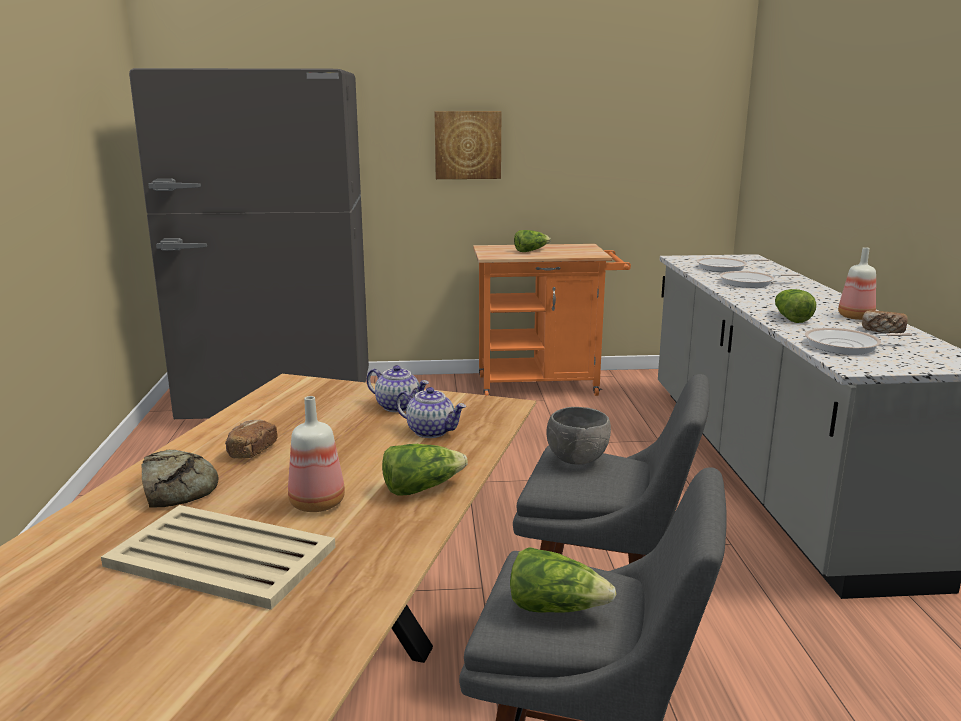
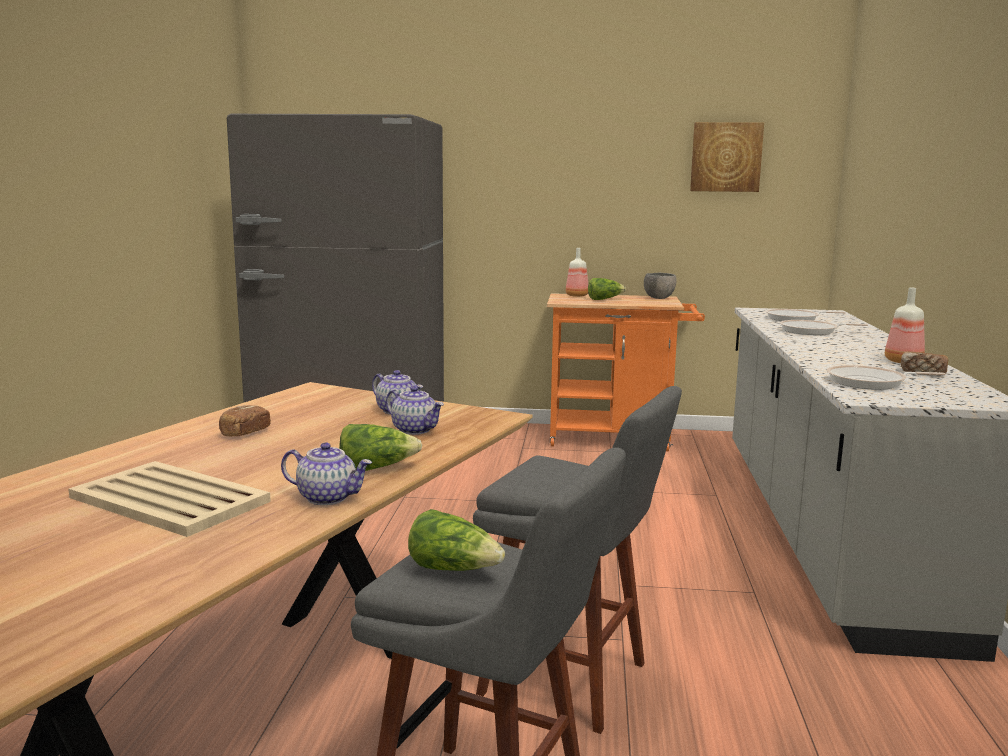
camera: 10 degrees right, 5 degrees down
bread [141,450,218,508] -> none
bottle [288,396,345,512] -> bottle moved to [566,248,588,297]
picture [435,111,501,179] -> picture moved to [690,122,764,192]
grey bowl [547,407,611,465] -> grey bowl moved to [644,273,677,299]
lettuce [775,289,816,323] -> none
none -> teapot [281,442,372,505]

